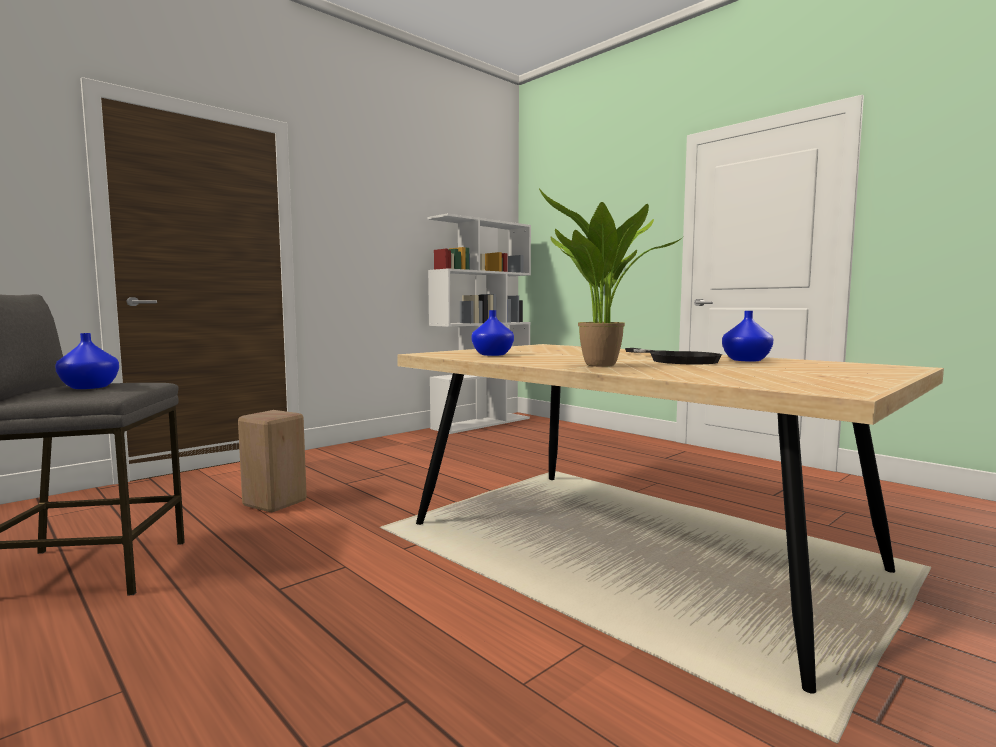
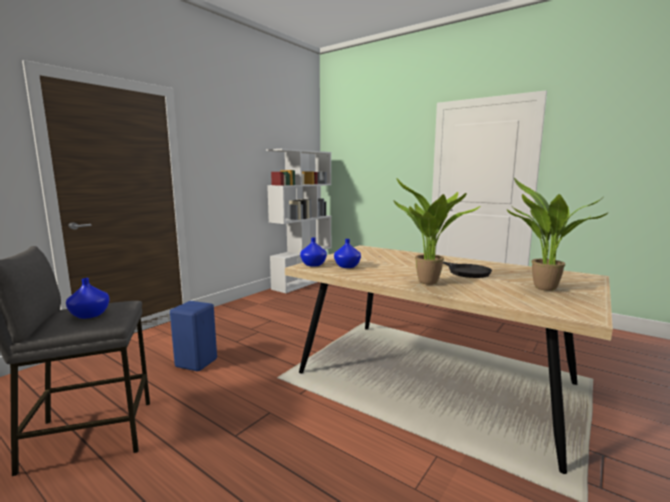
camera: 10 degrees left, 5 degrees up
beige stool [238,410,307,512] -> blue stool [170,301,217,371]
blue vase [722,311,773,361] -> blue vase moved to [300,237,327,267]
none -> potted plant [507,178,608,291]

